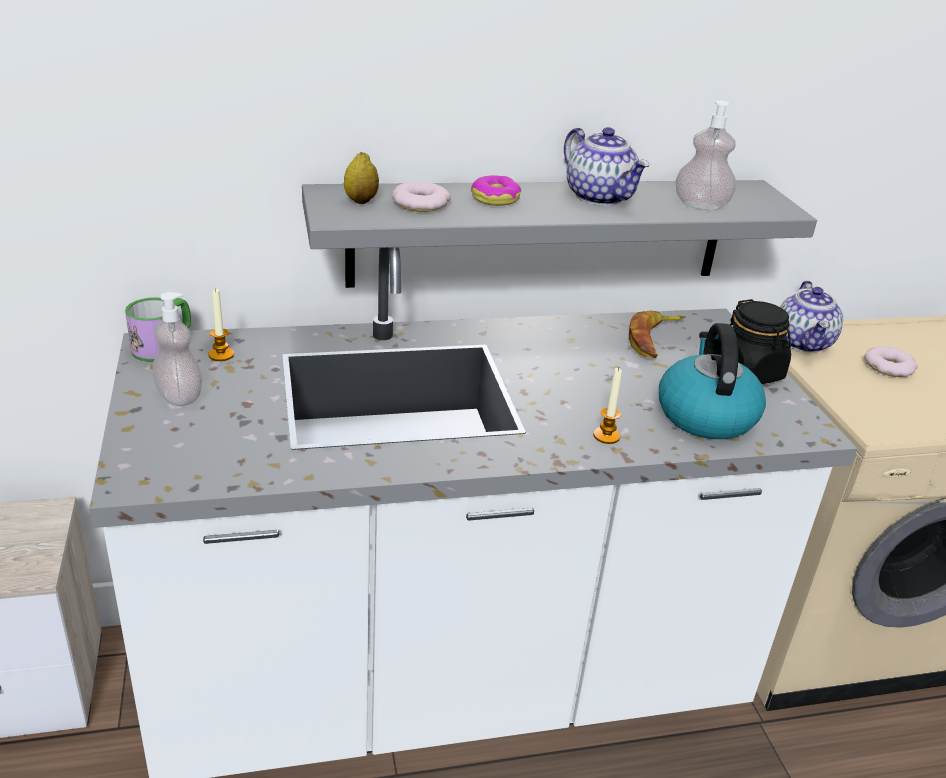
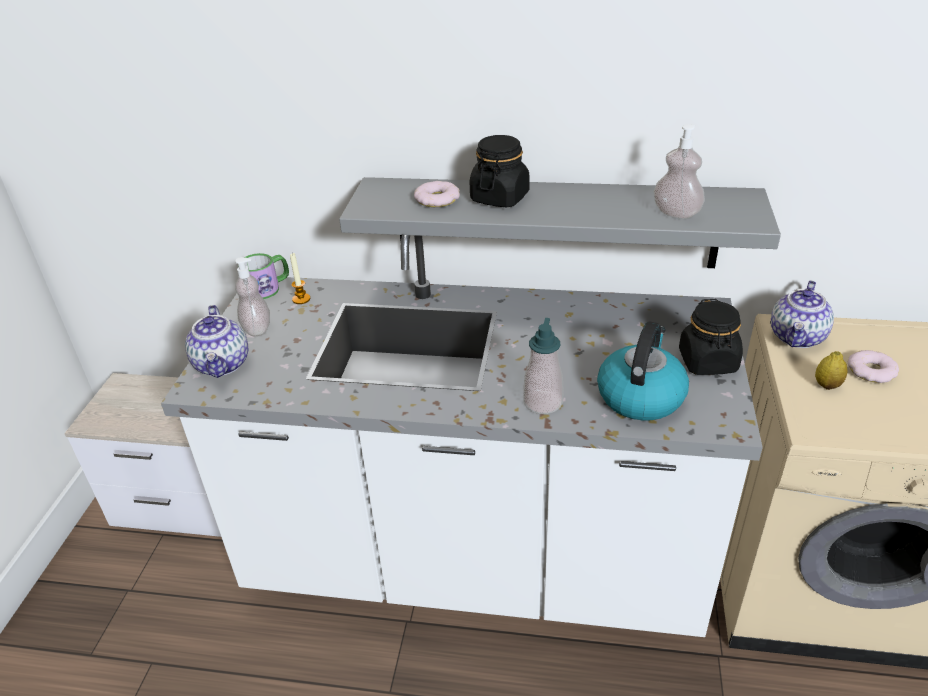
camera: 25 degrees right, 5 degrees up
lemon [344,152,379,204] -> lemon moved to [815,351,847,390]
donut [471,175,521,206] -> black jar [470,135,529,207]
teapot [564,127,650,206] -> teapot moved to [185,305,248,378]
candle [593,368,622,444] -> soap dispenser [523,318,564,414]
banana [629,311,686,358] -> none

